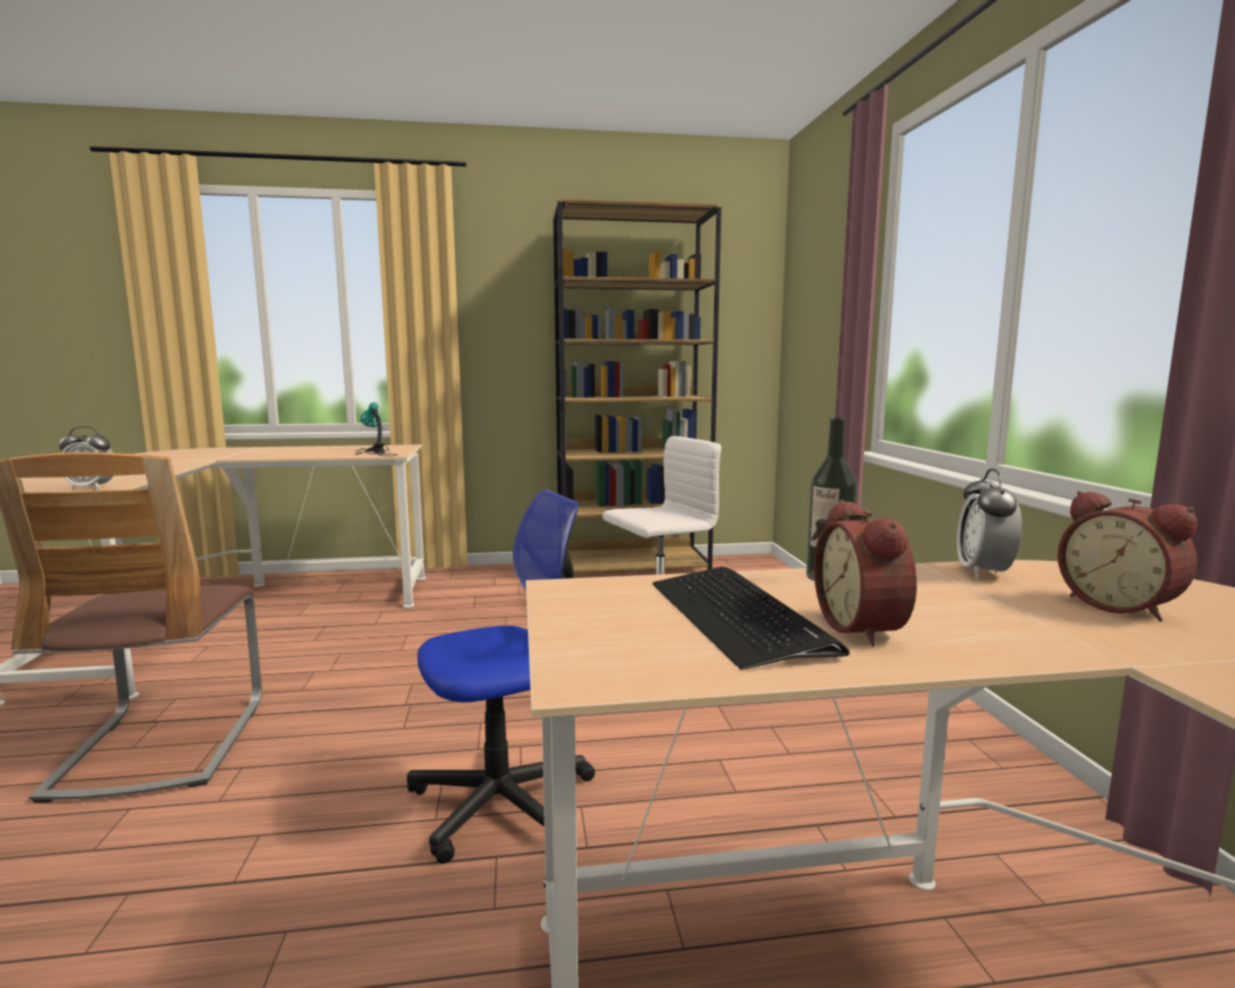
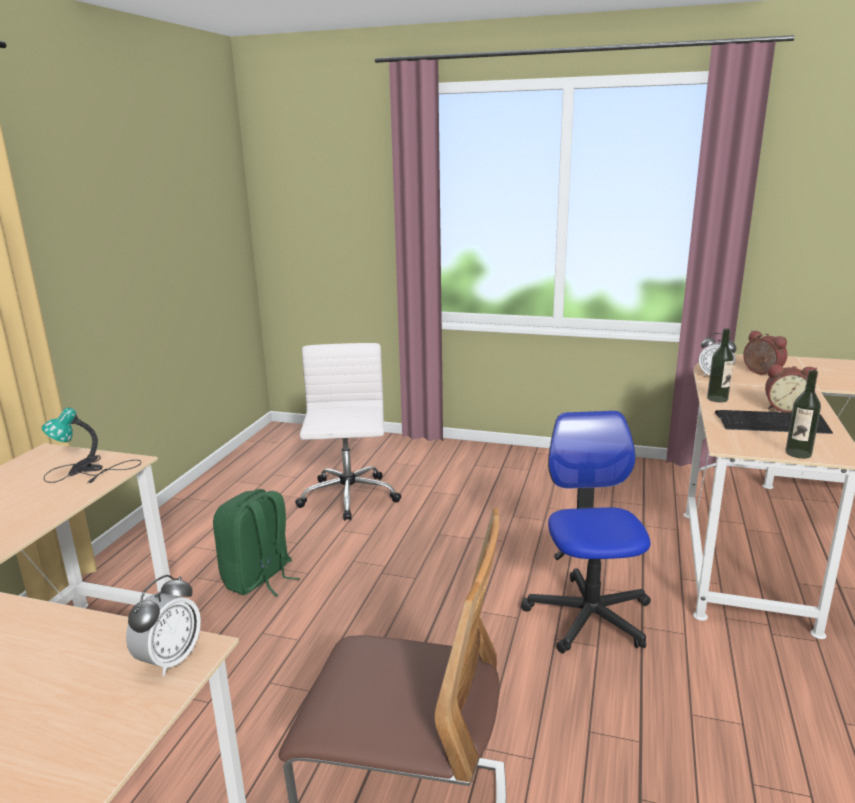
camera: 65 degrees left, 10 degrees up
brown bookcase [553,199,722,578] -> none
alarm clock [1058,491,1197,622] -> alarm clock turned 120 degrees counterclockwise [743,330,787,375]
none -> green backpack [213,489,300,597]
none -> bottle [785,370,821,459]

